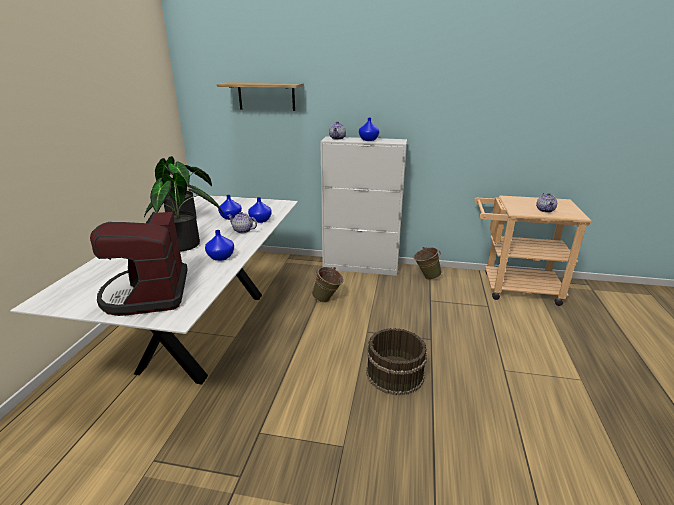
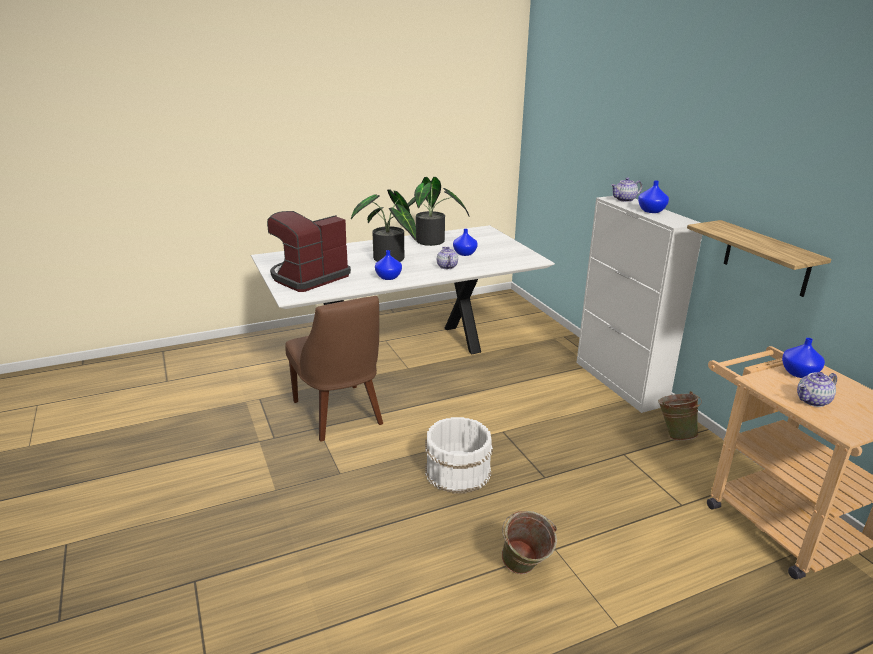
camera: 55 degrees right, 0 degrees up
shelf [217,82,304,111] -> shelf moved to [687,220,832,297]
blue vase [248,197,272,223] -> blue vase moved to [782,338,825,378]
green bucket [312,267,344,302] -> green bucket moved to [502,511,557,574]
brown bucket [366,328,427,395] -> white bucket [425,417,493,493]
none -> brown chair [285,296,383,442]

